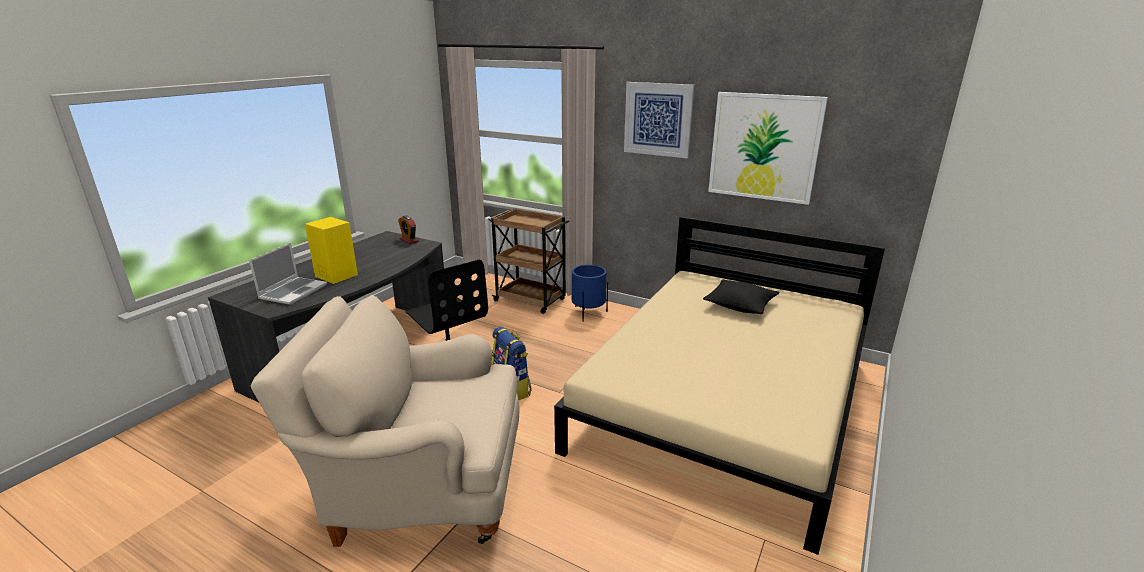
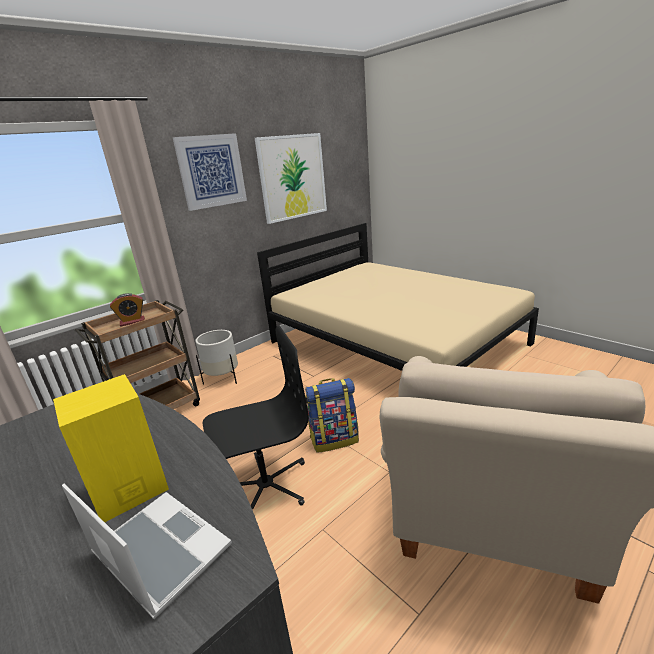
camera: 70 degrees left, 0 degrees up
alarm clock [398,215,419,244] -> alarm clock moved to [110,293,145,326]
blue planter [572,265,608,322] -> white planter [195,330,238,385]
black pillow [703,279,780,314] -> none

